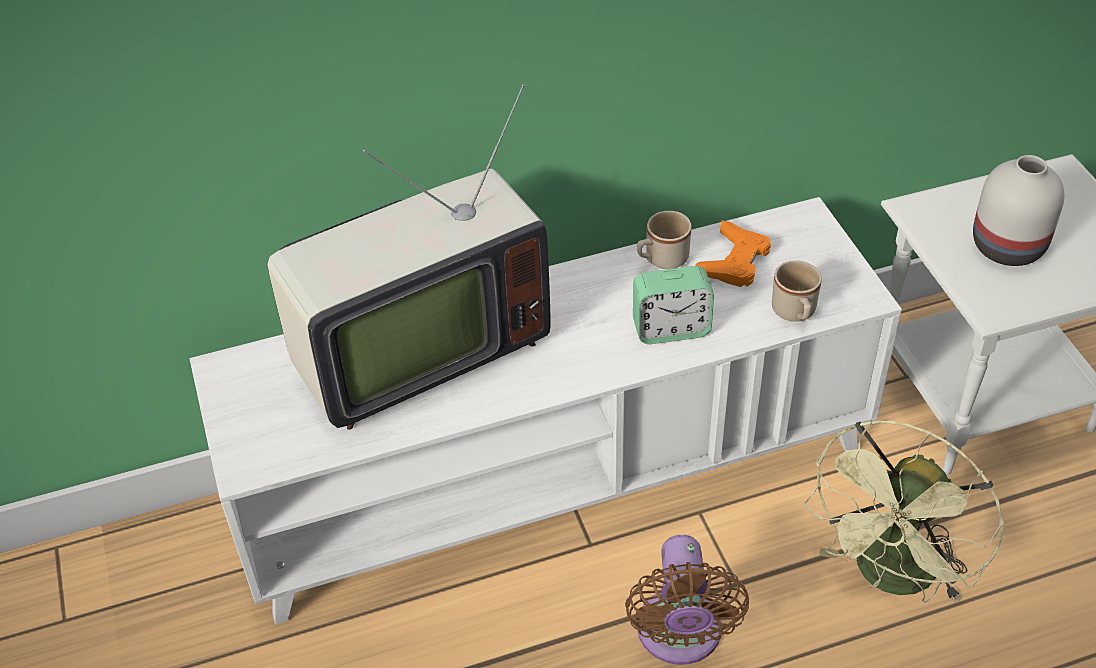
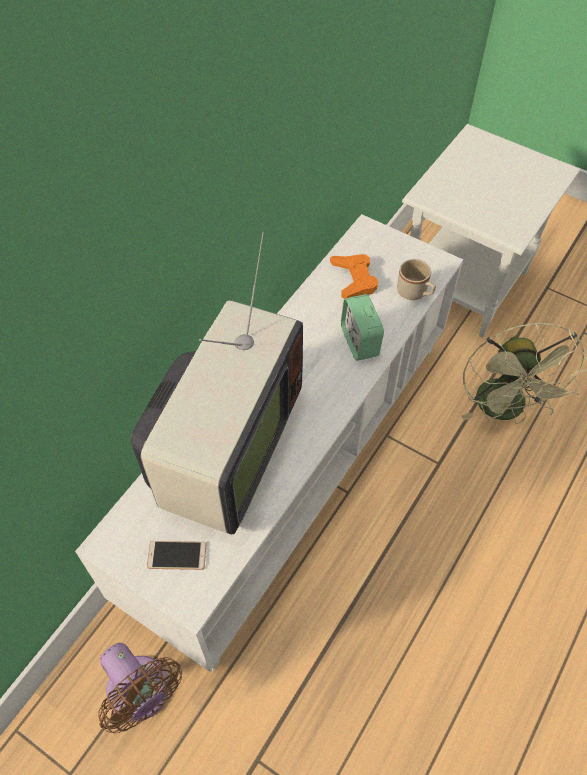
camera: 40 degrees left, 10 degrees up
brown fan [625,535,749,665] -> brown fan moved to [98,643,182,734]
alarm clock [633,266,714,344] -> alarm clock turned 120 degrees clockwise [341,294,384,361]
beige mug [637,211,692,269] -> none
white vase [973,155,1065,266] -> none
none -> phone [147,541,206,570]

